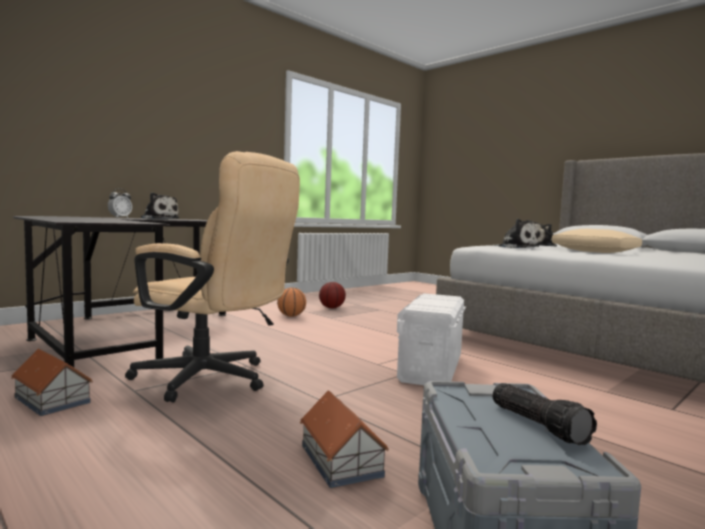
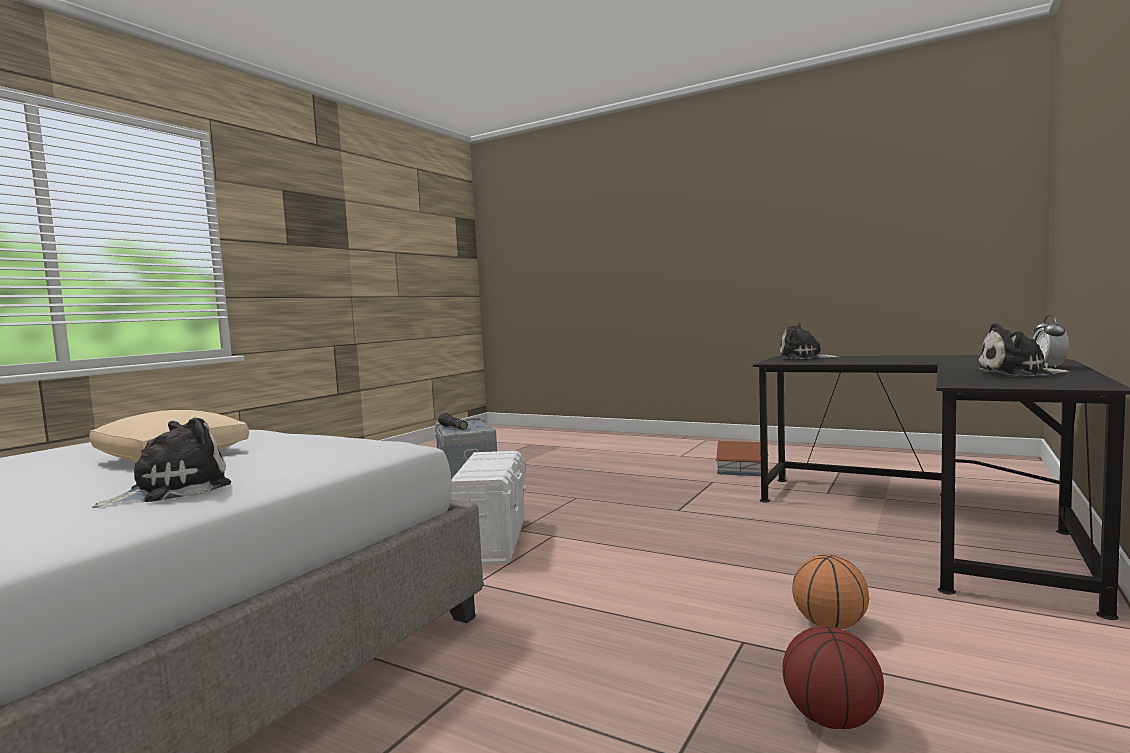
camera: 165 degrees right, 0 degrees up
beige office chair [125,151,300,403] -> none
toy house [300,390,389,488] -> none
plush toy [491,219,539,248] -> plush toy moved to [779,323,839,359]

